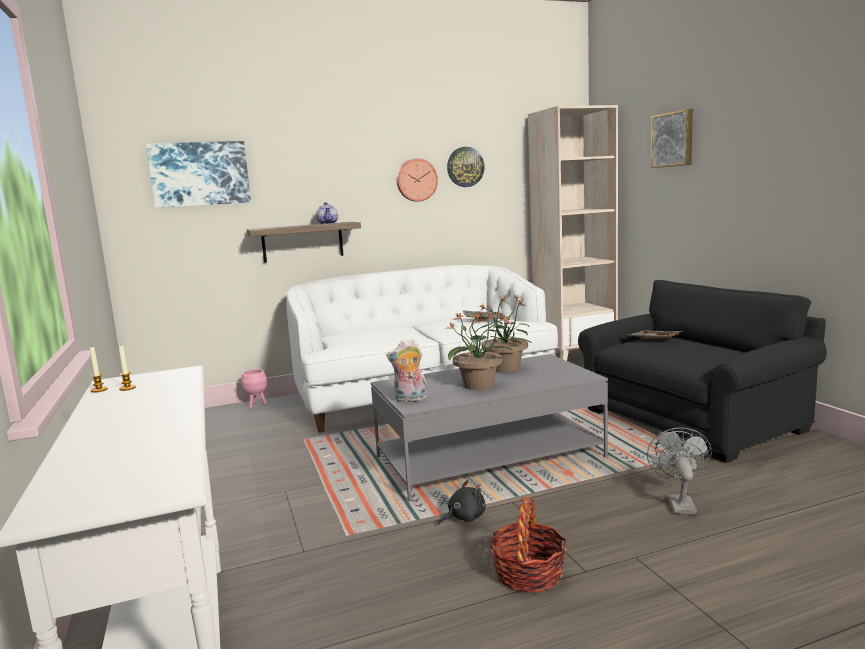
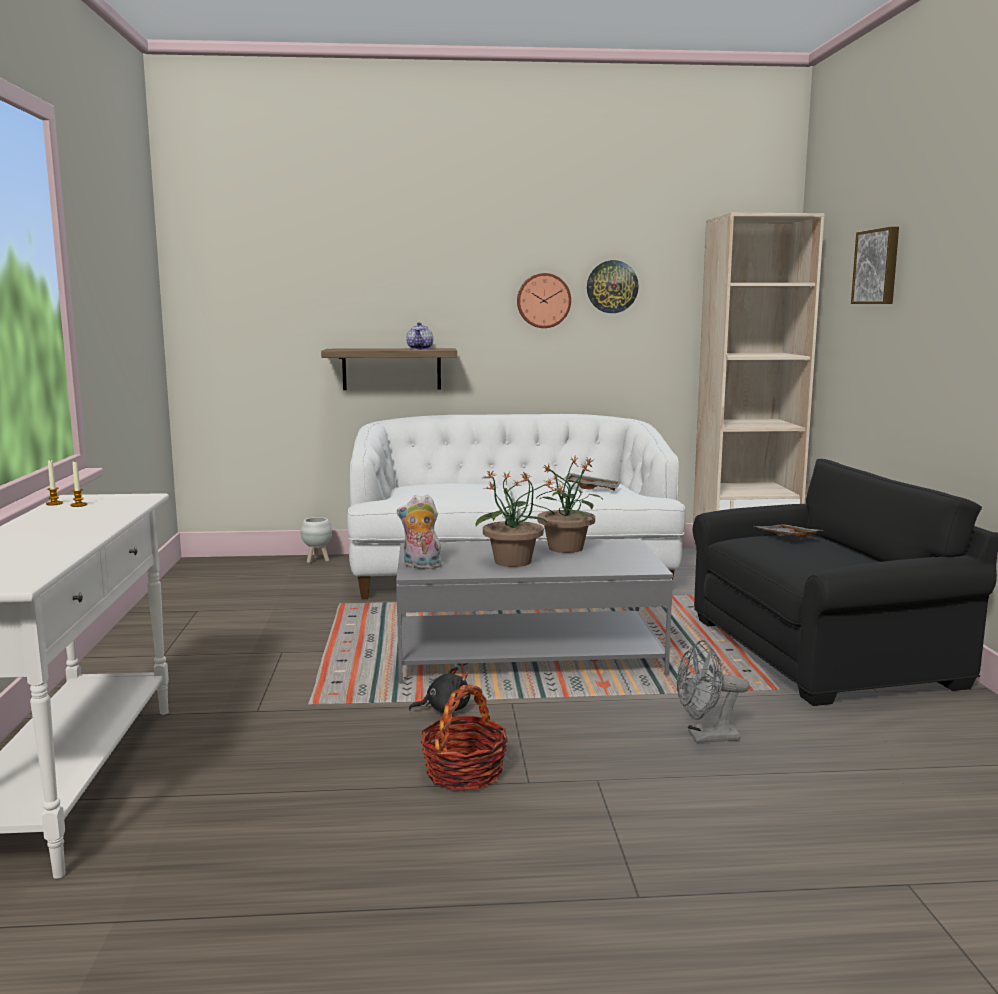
camera: 15 degrees right, 0 degrees up
picture [146,141,251,208] -> none
pink planter [241,369,267,409] -> white planter [301,517,332,563]
grey fan [647,428,712,514] -> grey fan turned 120 degrees counterclockwise [677,640,749,743]

